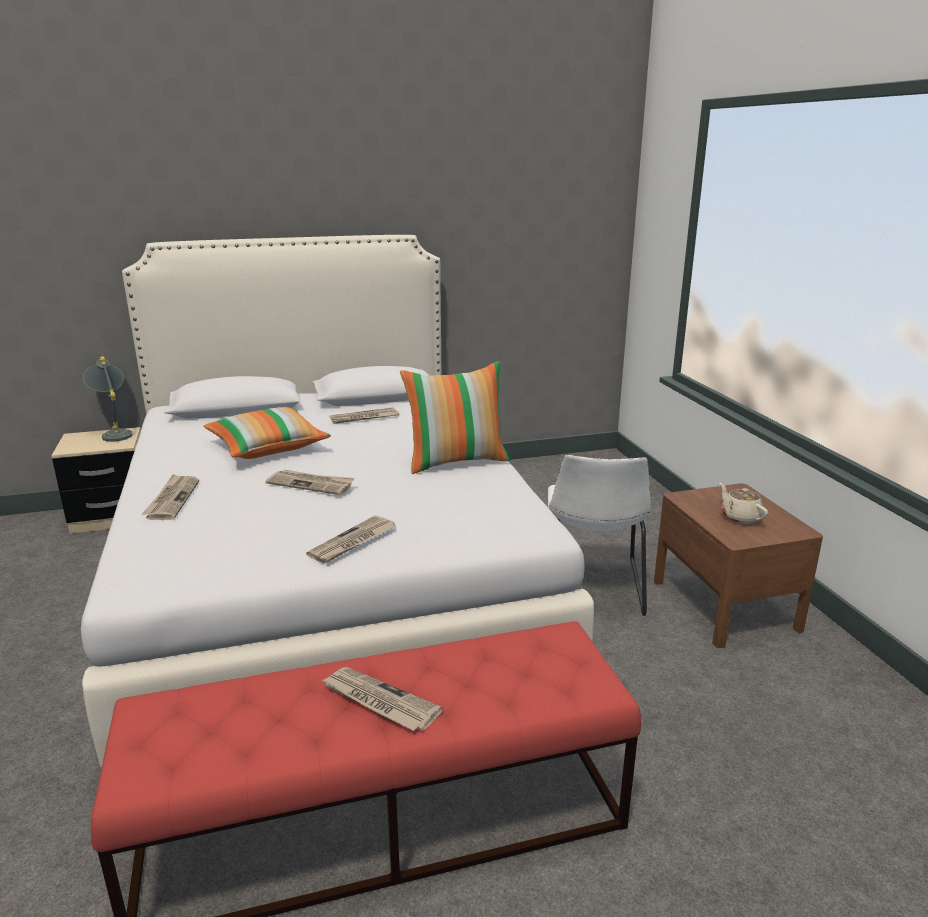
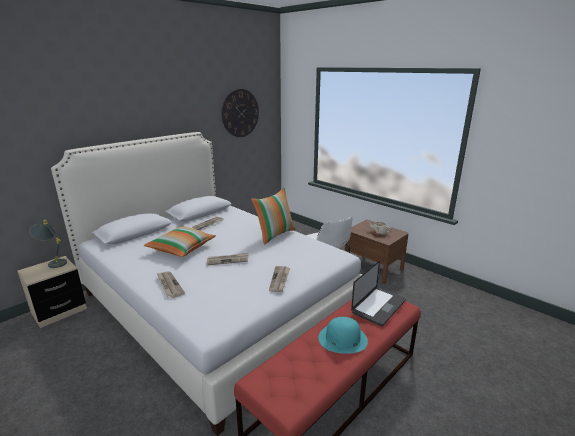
camera: 30 degrees left, 0 degrees up
newspaper [322,667,443,731] -> turquoise hat [318,317,368,354]
none -> wall clock [222,89,259,137]
none -> laptop [351,261,406,326]

